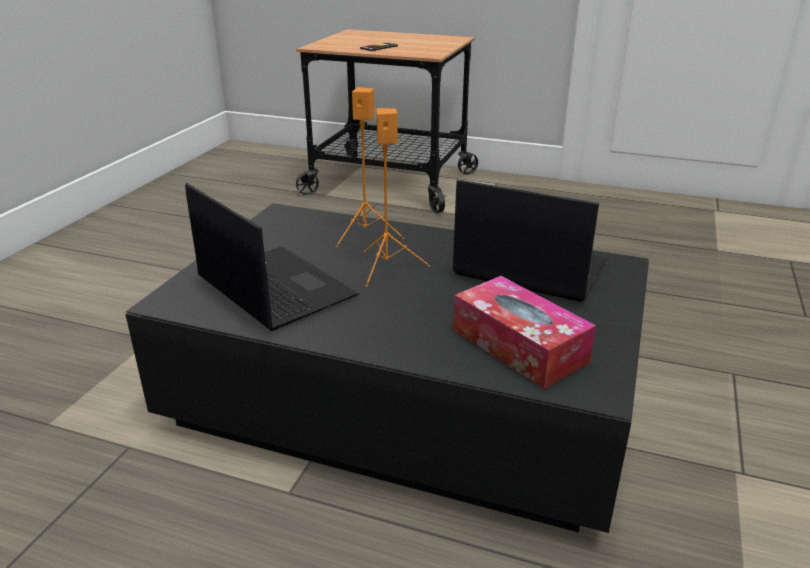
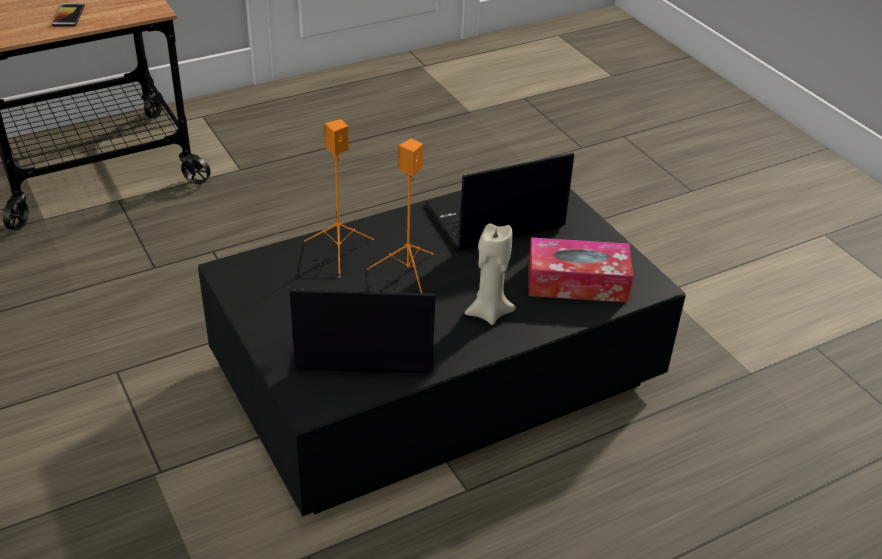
camera: 50 degrees left, 10 degrees up
none -> beige candle [464,224,516,325]

